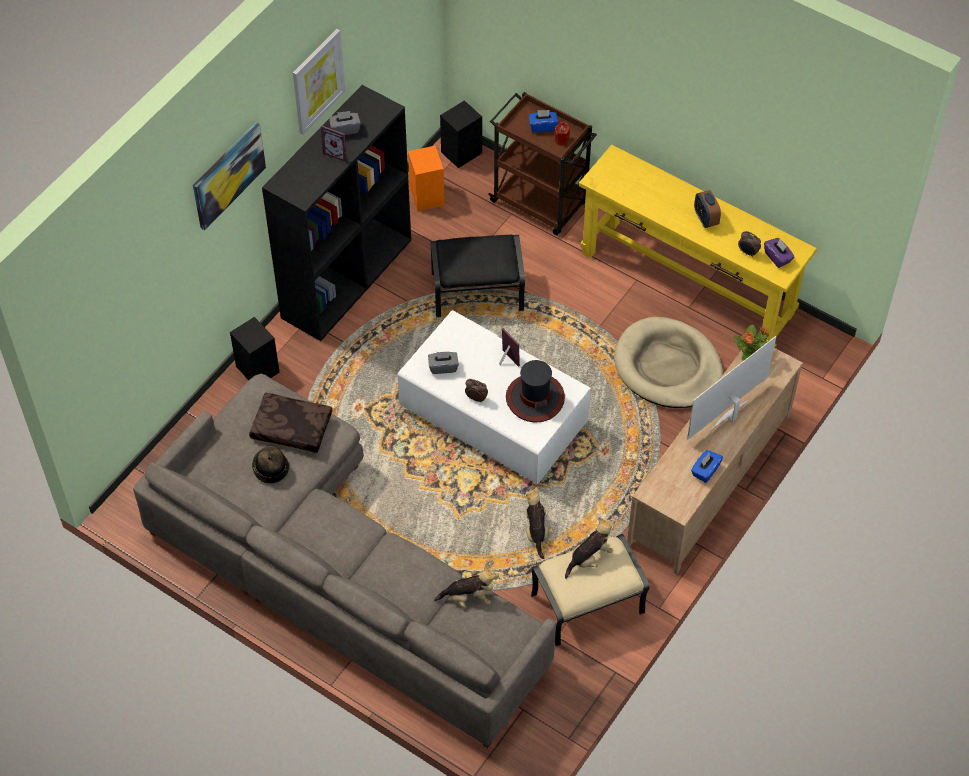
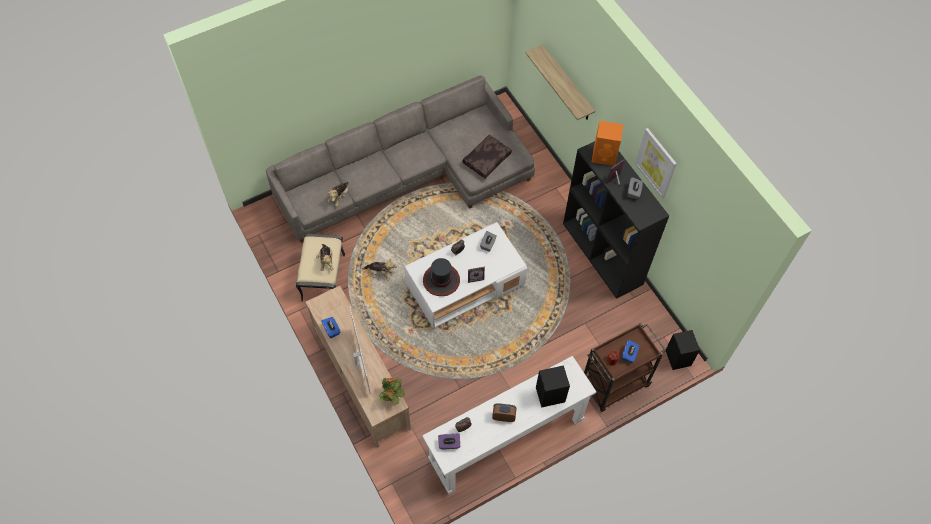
camera: 115 degrees right, 5 degrees up
picture [193,122,266,230] -> none
black speaker [230,317,280,380] -> black speaker moved to [536,365,570,408]
hat [252,446,289,483] -> none
orange speaker [408,146,444,211] -> orange speaker moved to [592,121,623,166]
black ottoman [430,235,525,317] -> none
yellow console table [579,145,817,343] -> white console table [422,356,596,495]
beige dog bed [614,317,723,408] -> none
none -> shelf [525,45,595,120]

